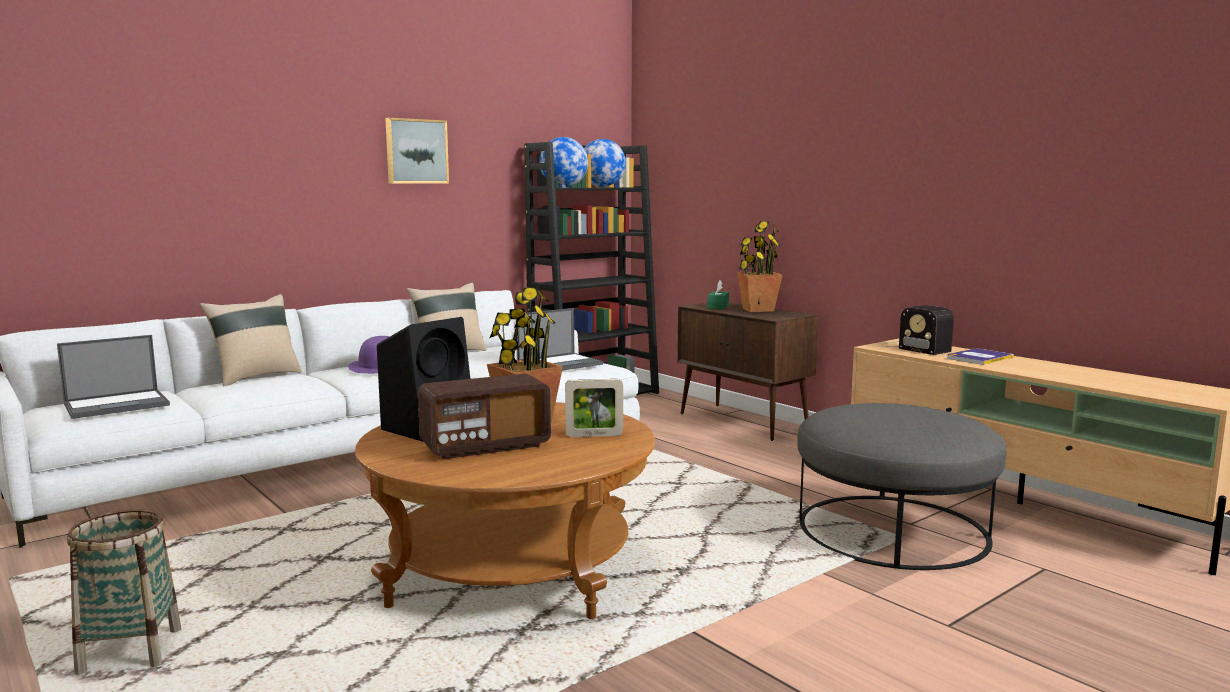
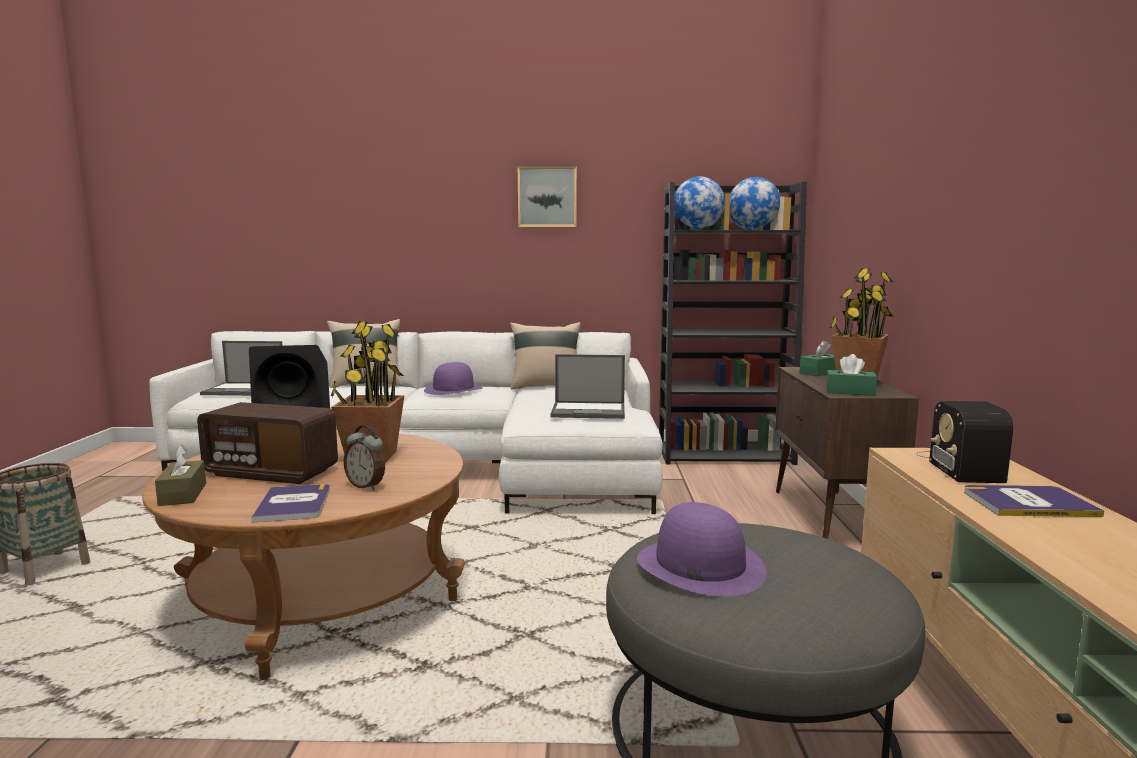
camera: 40 degrees right, 0 degrees up
picture frame [565,379,623,437] -> alarm clock [344,425,385,490]
none -> brown tissue box [155,445,206,506]
none -> book [251,484,330,523]
none -> purple hat [637,502,767,597]
none -> green tissue box [826,354,877,396]

